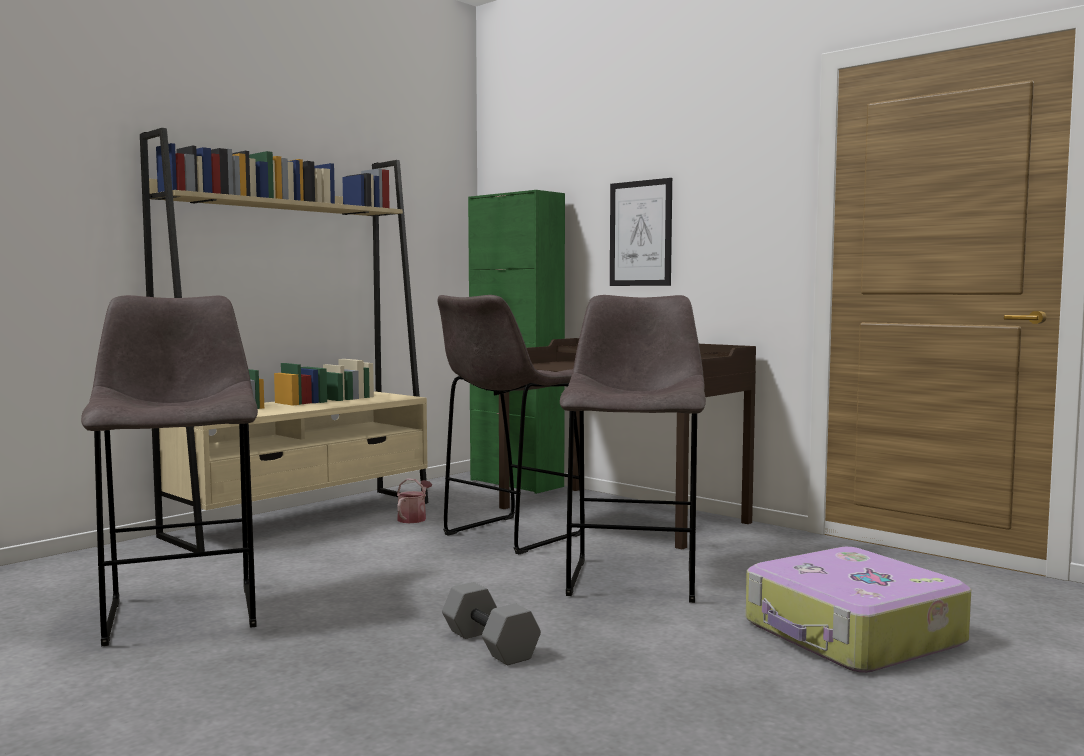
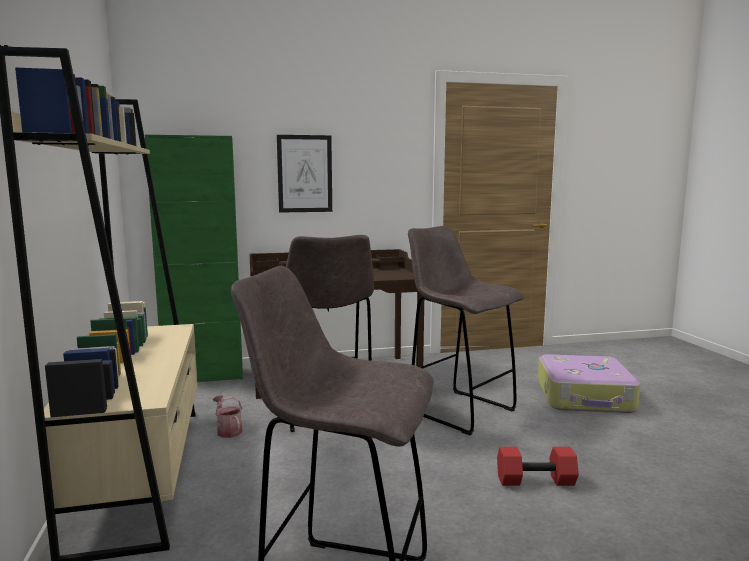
camera: 55 degrees left, 5 degrees up
grey dumbbell [442,582,541,665] -> red dumbbell [497,447,579,486]

